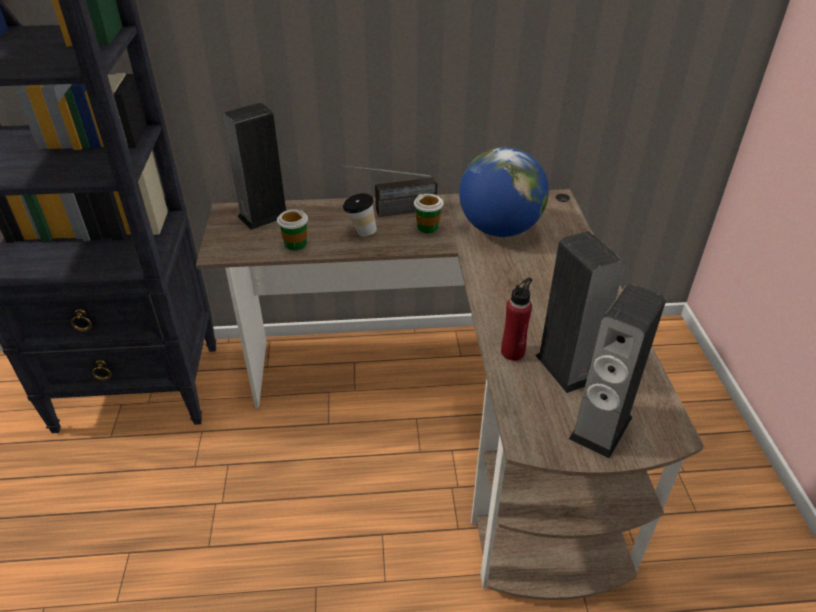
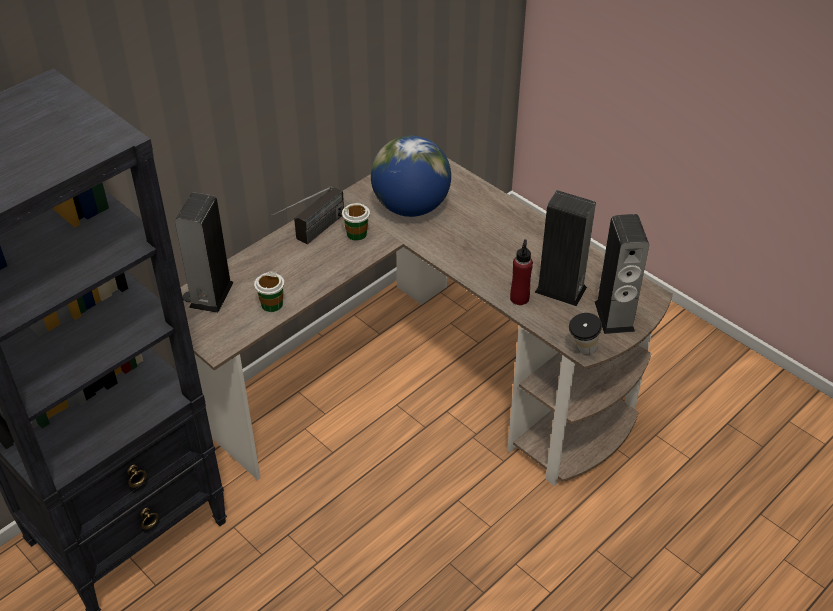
camera: 40 degrees left, 5 degrees up
cup [343,193,377,237] -> cup moved to [569,313,602,354]

